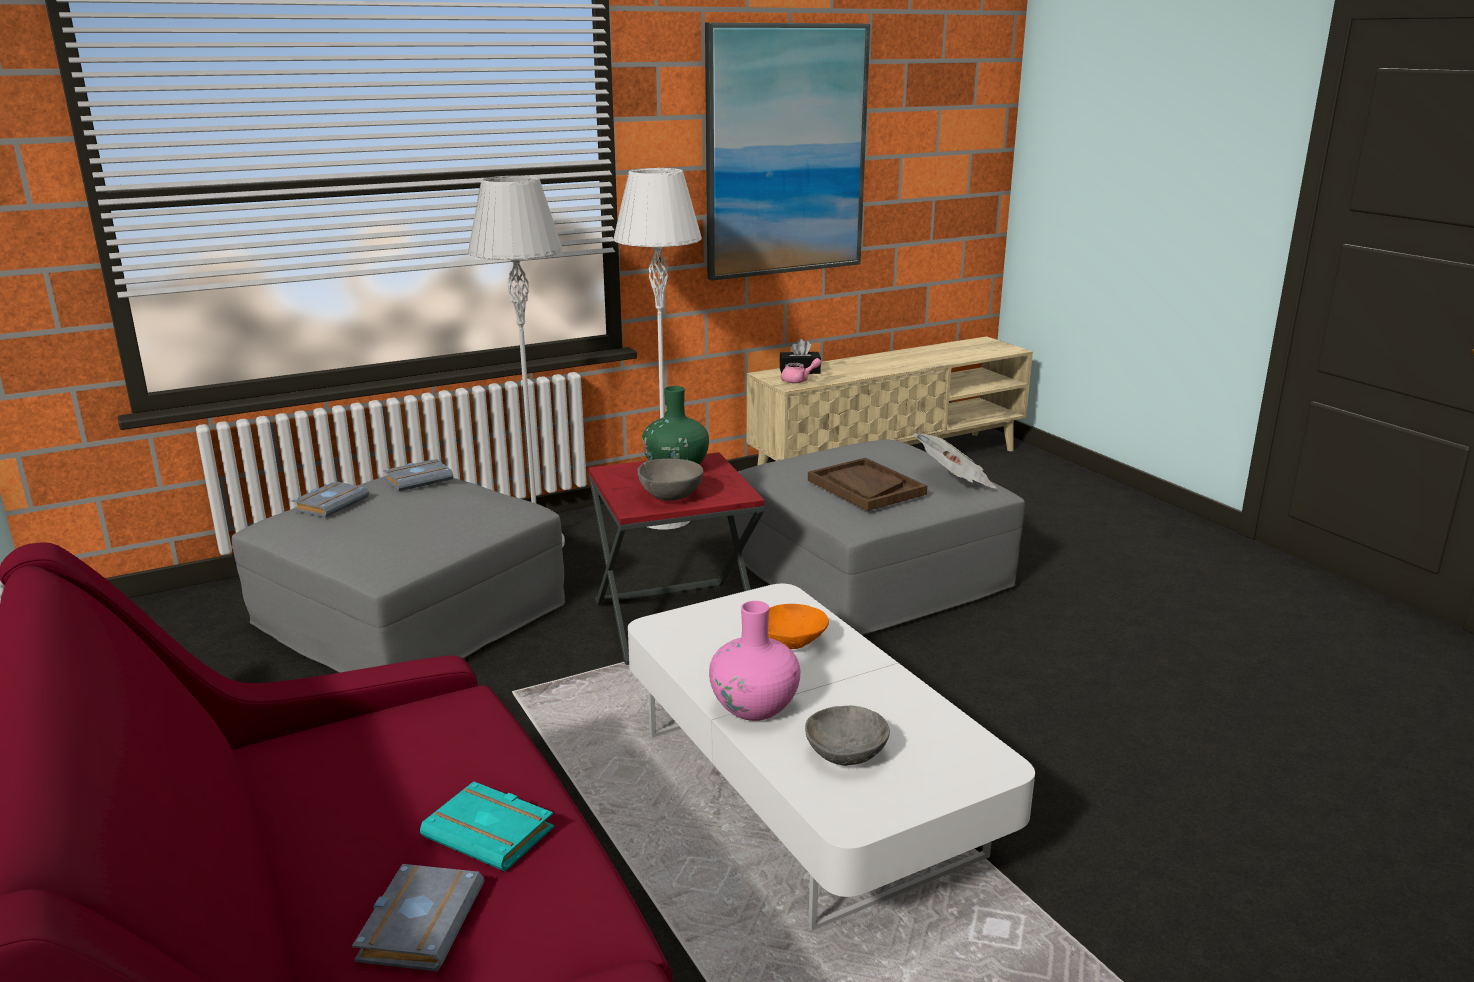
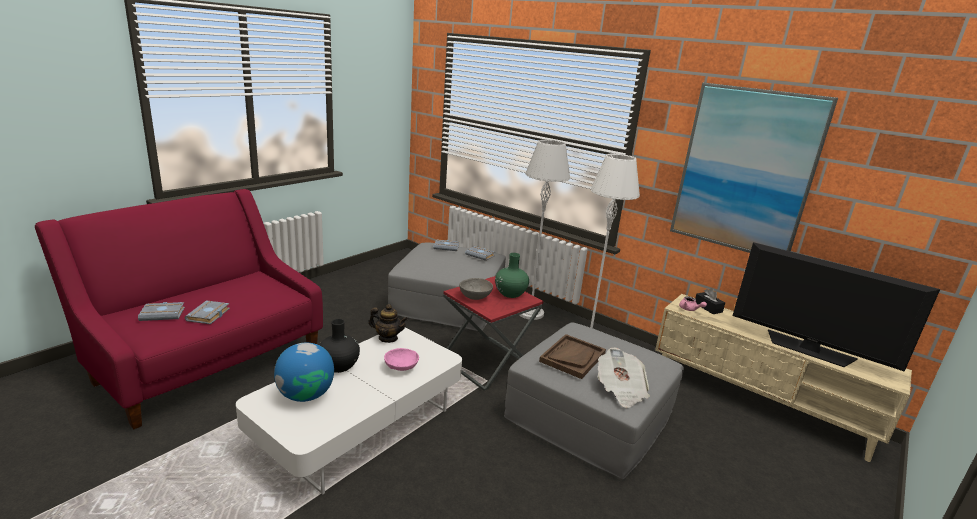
camera: 65 degrees right, 0 degrees up
turquoise book [420,781,554,872] -> grey book [184,300,230,324]
pink vase [709,601,800,721] -> black vase [319,319,360,373]
orange bowl [768,604,829,649] -> pink bowl [384,348,419,371]
grey bowl [805,706,890,766] -> globe [274,343,334,402]
none -> teapot [369,304,408,343]
none -> television [732,242,940,372]

